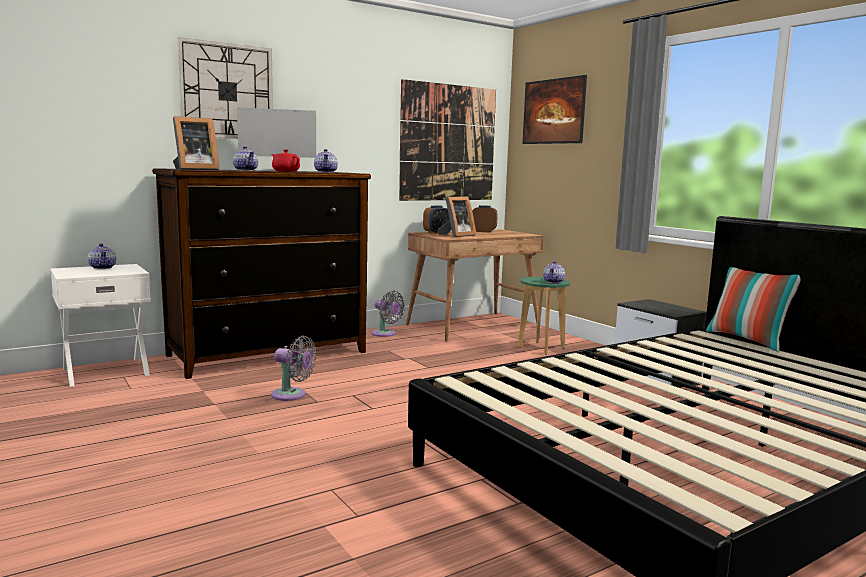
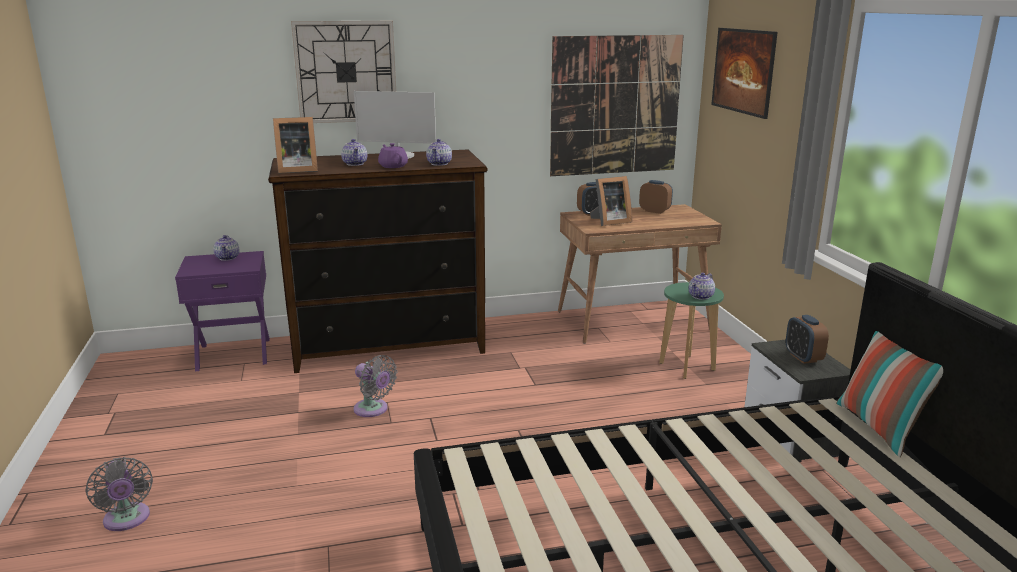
camera: 20 degrees right, 10 degrees up
white nightstand [50,264,151,387] -> purple nightstand [175,251,270,371]
red teapot [272,149,300,172] -> purple teapot [378,143,408,168]
grey fan [372,291,405,337] -> grey fan moved to [85,457,153,531]
none -> alarm clock [786,315,829,364]

